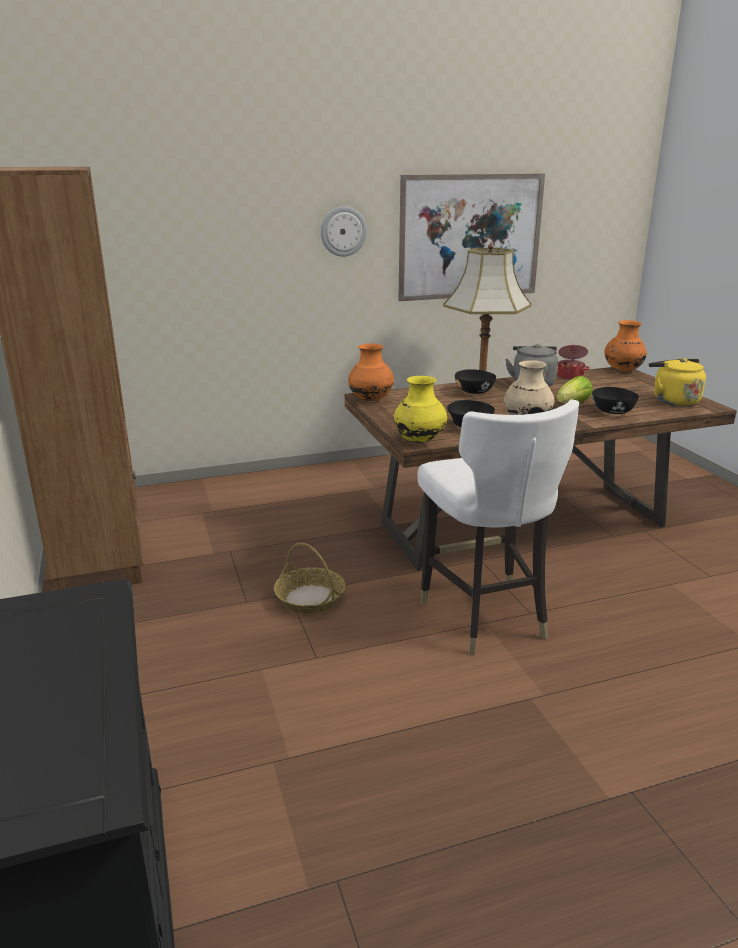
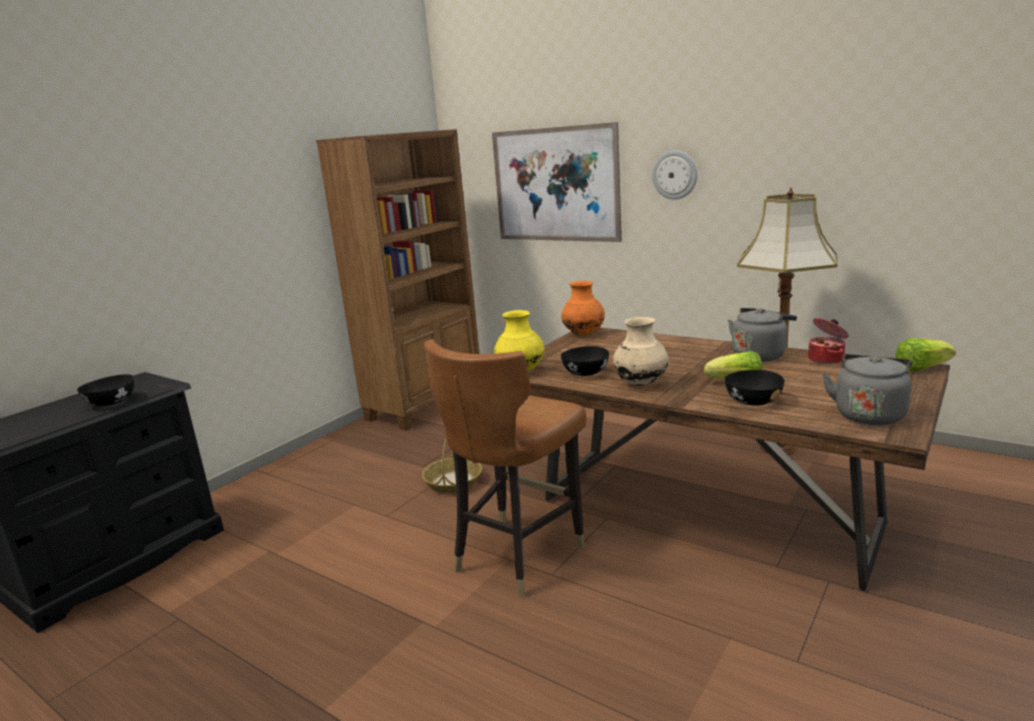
camera: 55 degrees right, 5 degrees down
picture [398,174,545,301] -> picture moved to [492,122,622,242]
white chair [417,399,579,655] -> brown chair [424,339,586,597]
black bowl [455,369,496,394] -> black bowl moved to [77,374,134,406]
orange vase [604,320,647,372] -> lettuce [896,338,956,371]
yellow kettle [649,358,706,406] -> grey kettle [822,354,913,425]

